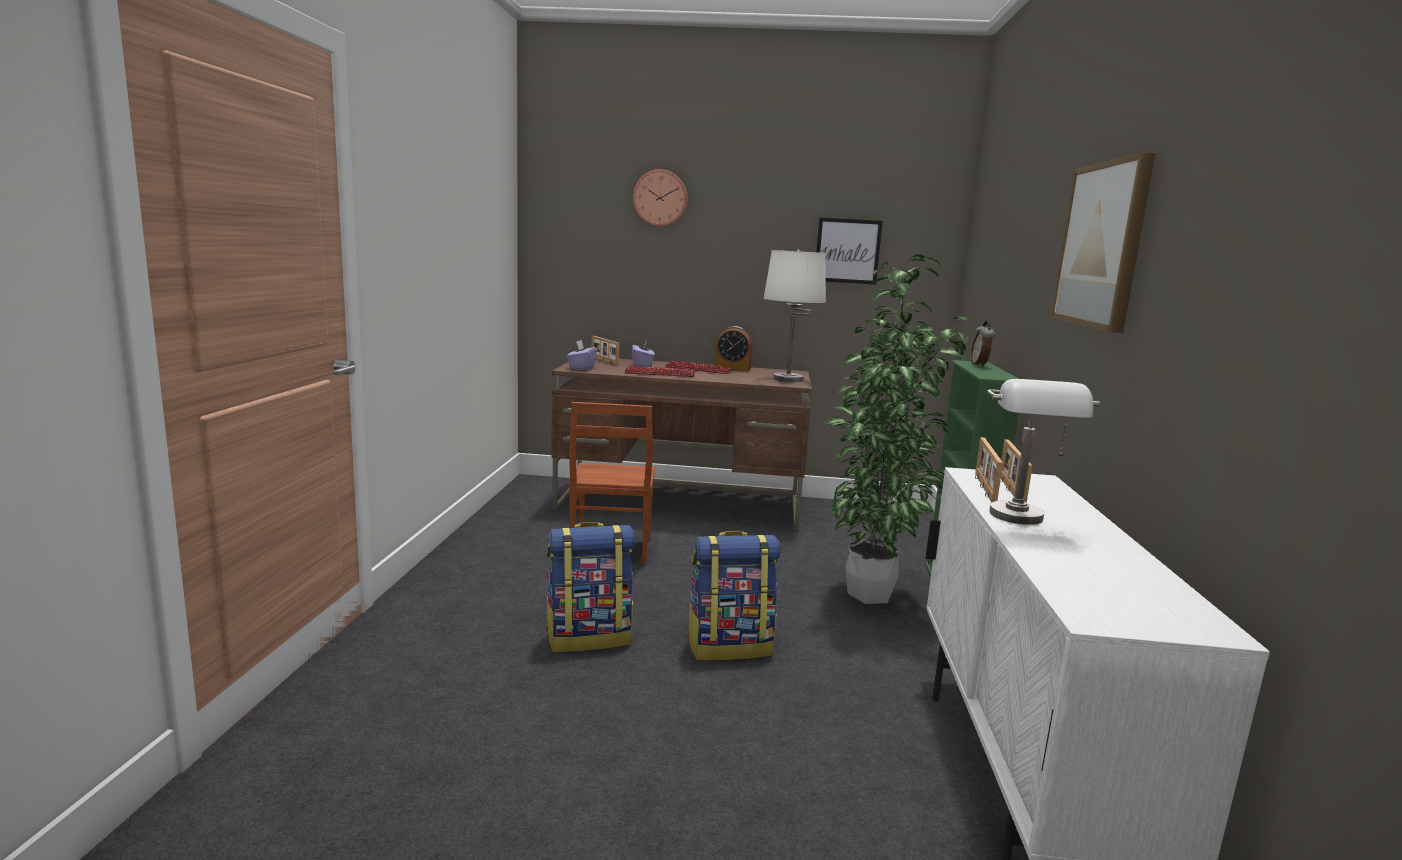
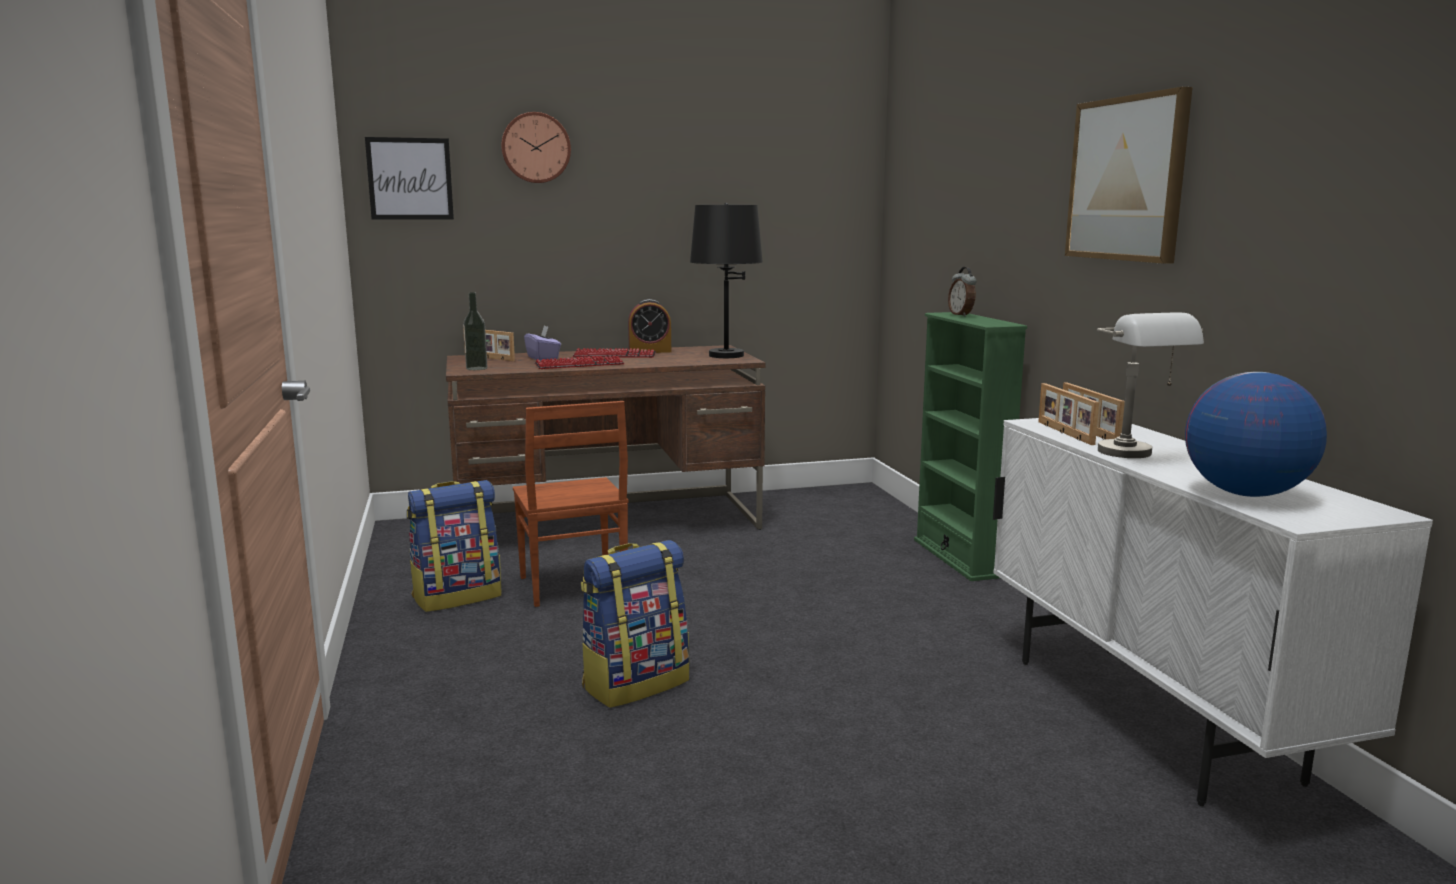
camera: 20 degrees left, 0 degrees up
purple tissue box [567,340,597,370] -> bottle [463,292,487,370]
backpack [687,531,780,660] -> backpack moved to [407,480,502,612]
white table lamp [764,250,826,382] -> black table lamp [690,203,763,358]
picture [816,218,883,285] -> picture moved to [365,137,454,220]
potted plant [825,254,968,604] -> none
none -> globe [1185,372,1327,497]

